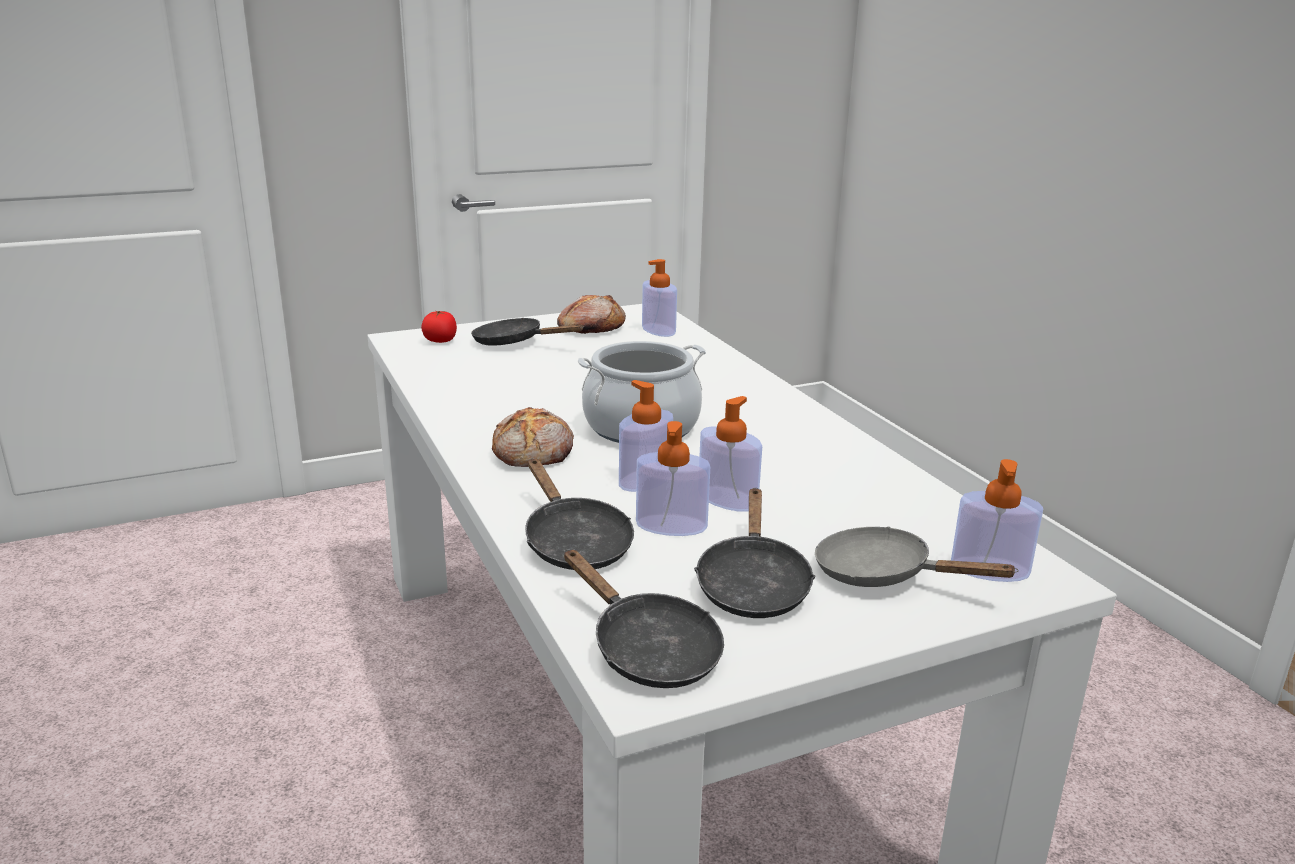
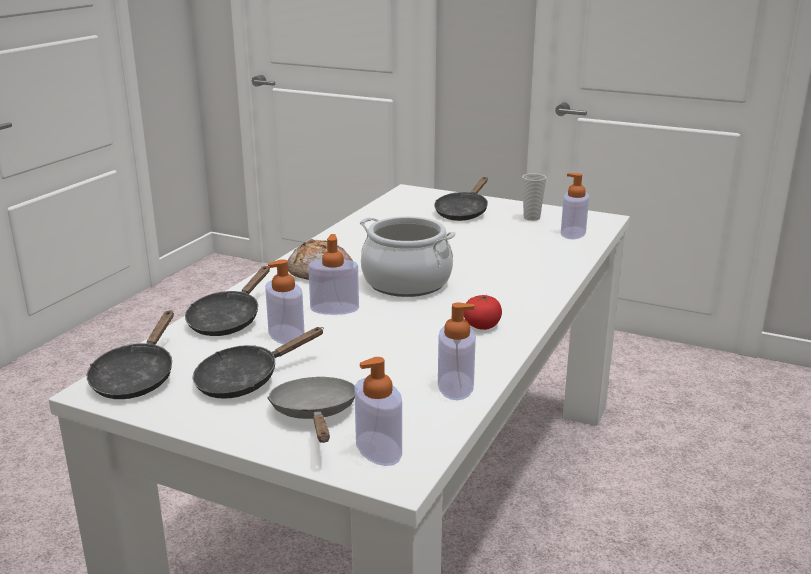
camera: 50 degrees right, 0 degrees up
tomato [421,311,457,343] -> tomato moved to [464,295,502,330]
black frying pan [471,318,584,346] -> black frying pan turned 135 degrees counterclockwise [434,177,488,221]
bread [557,295,626,334] -> cup [523,174,546,221]
soap dispenser [699,396,762,512] -> soap dispenser moved to [438,303,476,400]

